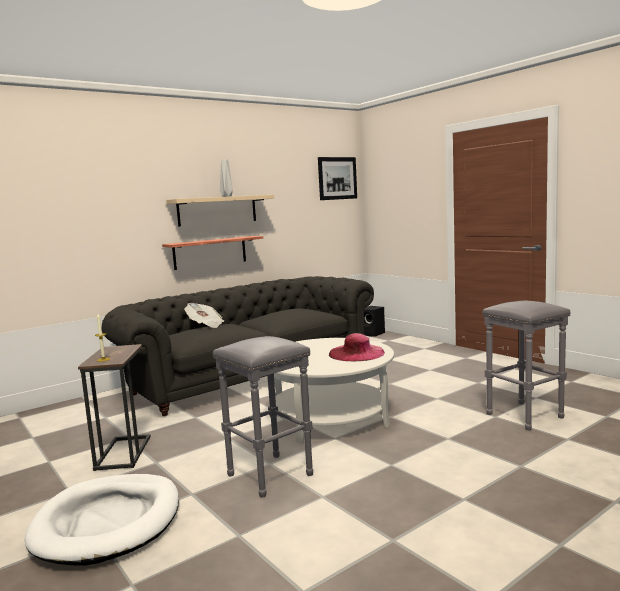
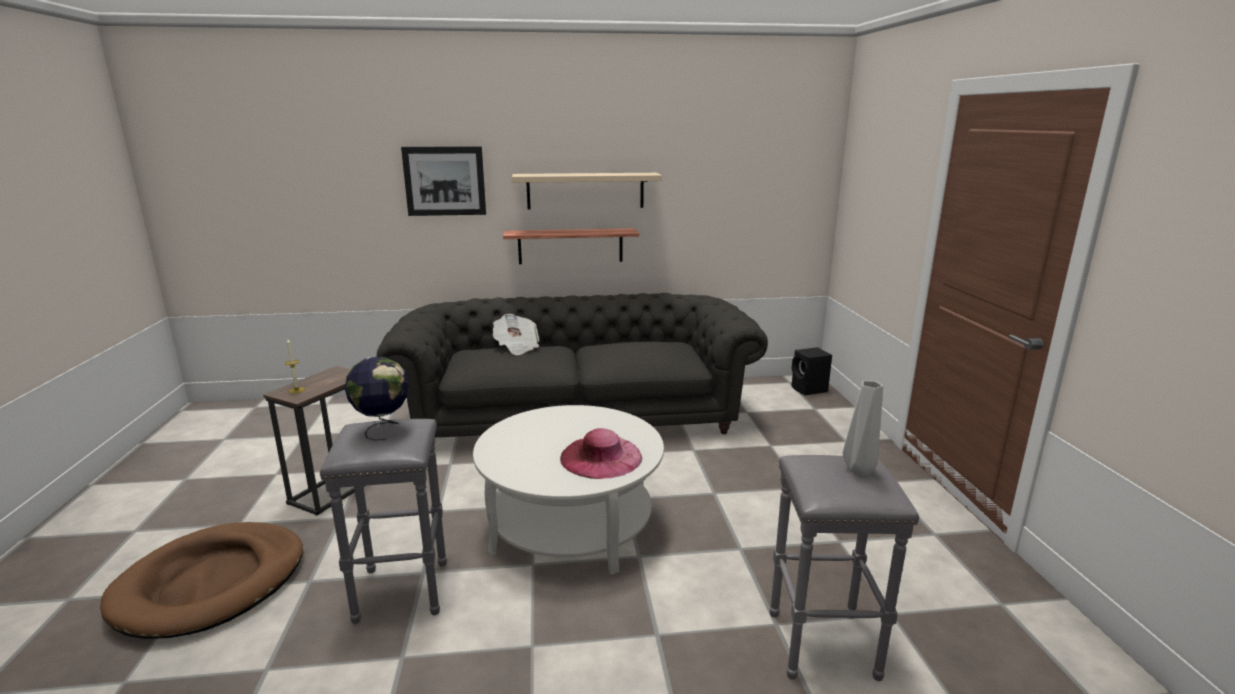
camera: 30 degrees right, 10 degrees up
white dog bed [25,474,179,566] -> brown dog bed [100,522,303,639]
grey vase [220,159,233,197] -> grey vase moved to [843,381,883,476]
picture [318,157,357,200] -> picture moved to [401,146,486,216]
none -> globe [345,357,409,441]

